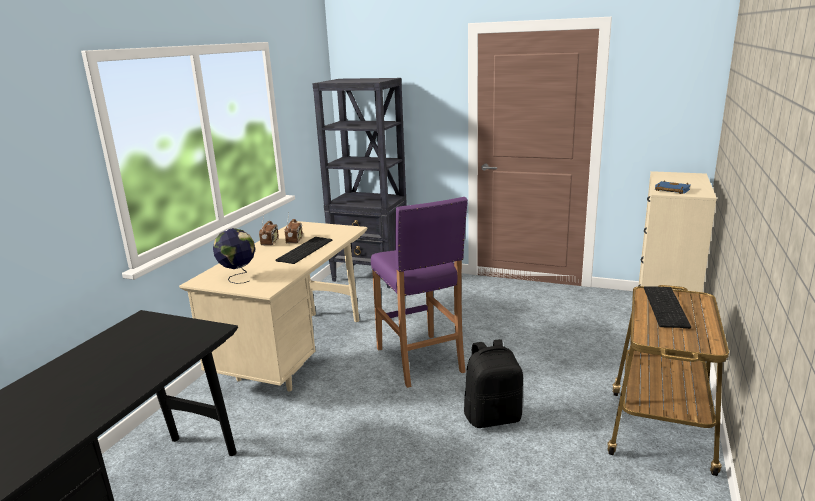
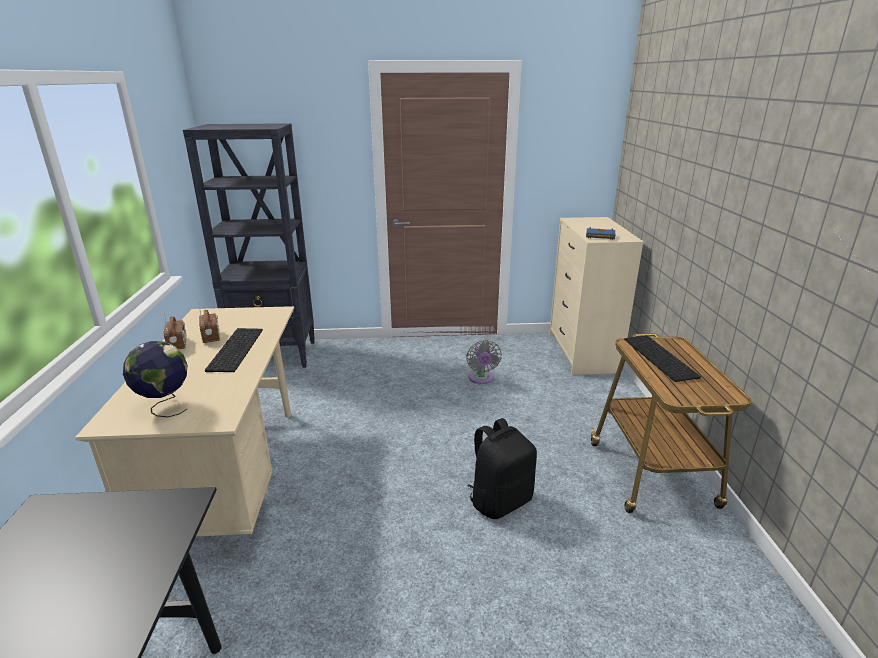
camera: 25 degrees left, 5 degrees up
purple stool [371,197,468,388] -> none
none -> grey fan [466,340,502,384]

